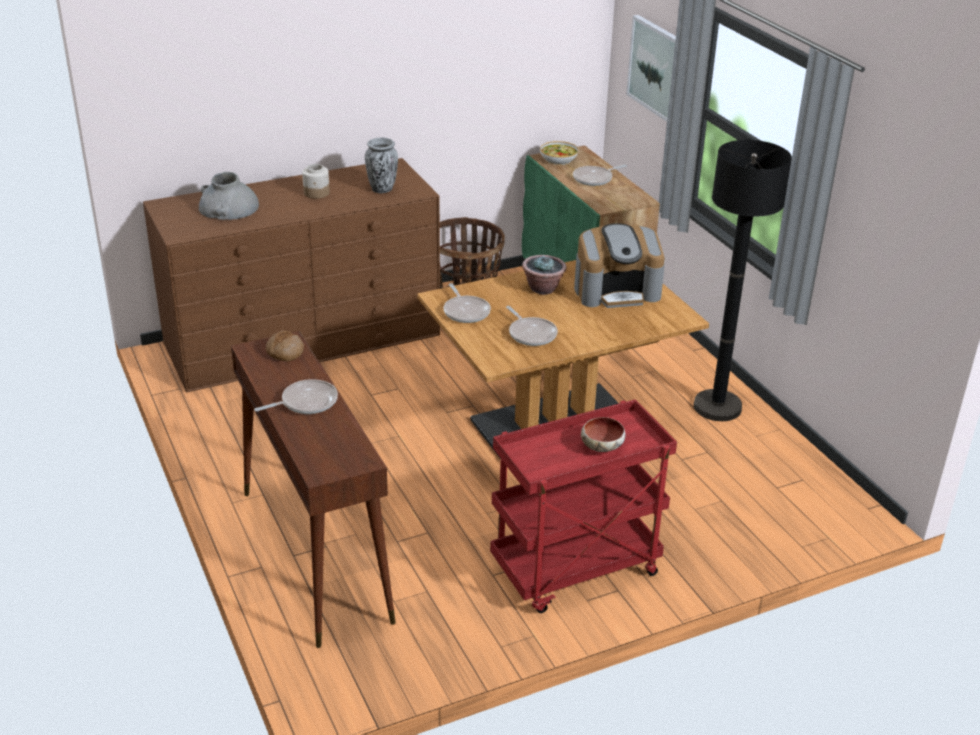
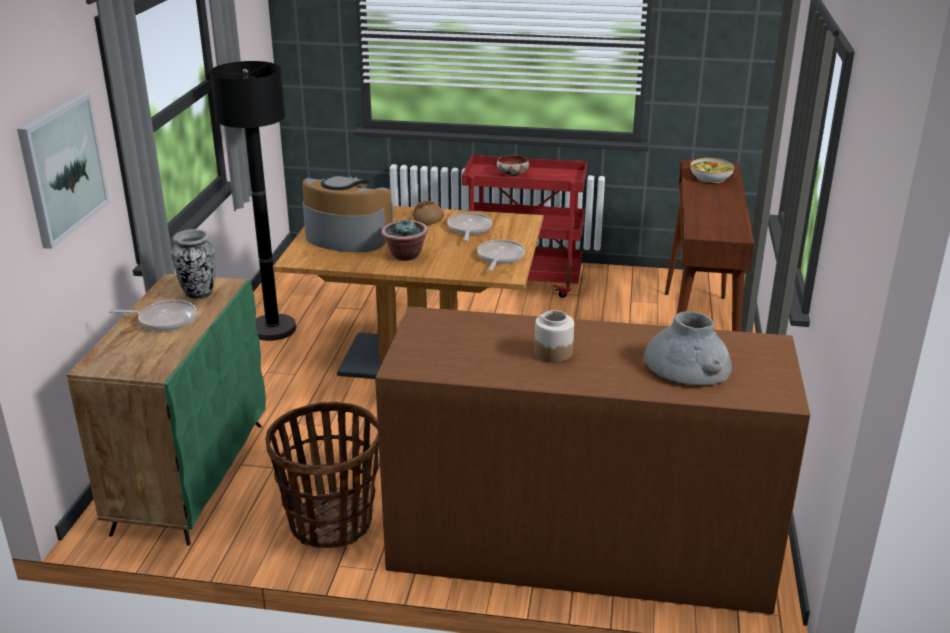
camera: 145 degrees left, 5 degrees down
frying pan [254,379,338,414] -> none
bread [266,331,304,361] -> bread moved to [413,201,444,225]
vase [365,138,398,193] -> vase moved to [172,229,215,299]
bowl [540,141,578,165] -> bowl moved to [690,158,734,183]

